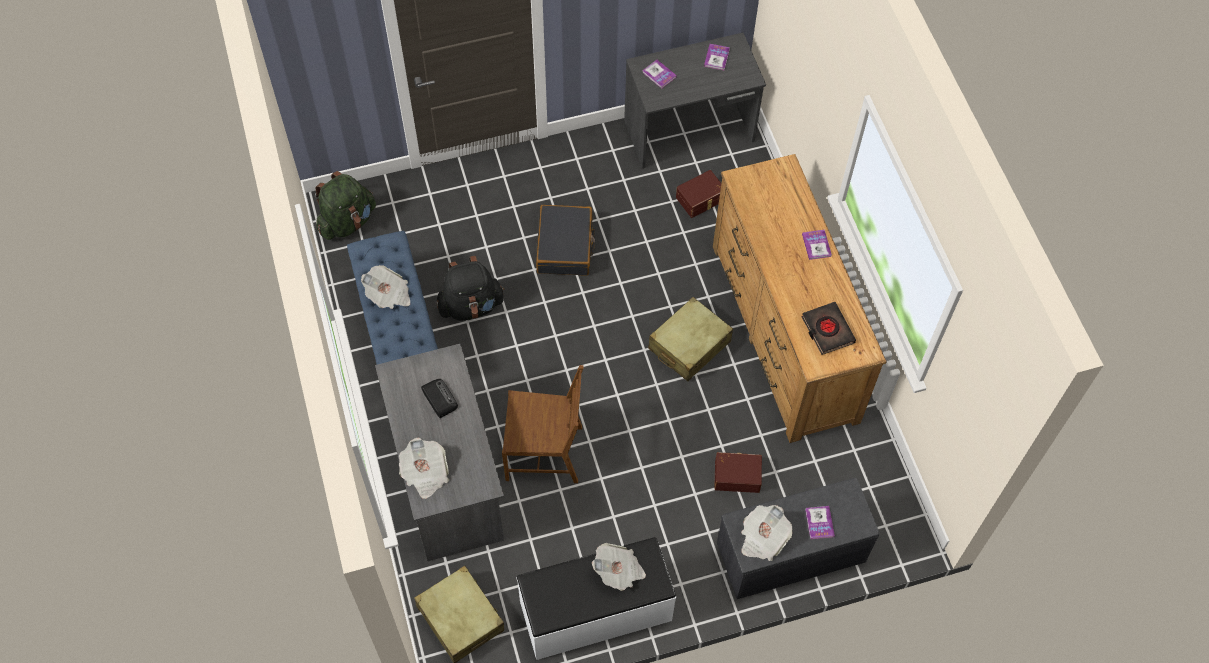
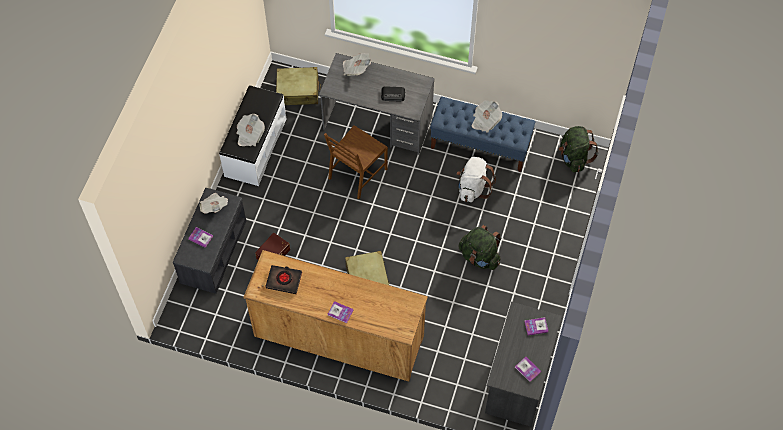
camera: 125 degrees right, 0 degrees up
black backpack [436,256,505,321] -> white backpack [456,157,496,202]
black suitcase [536,205,595,276] -> green backpack [458,225,501,270]
brown storage box [676,170,721,218] -> none

